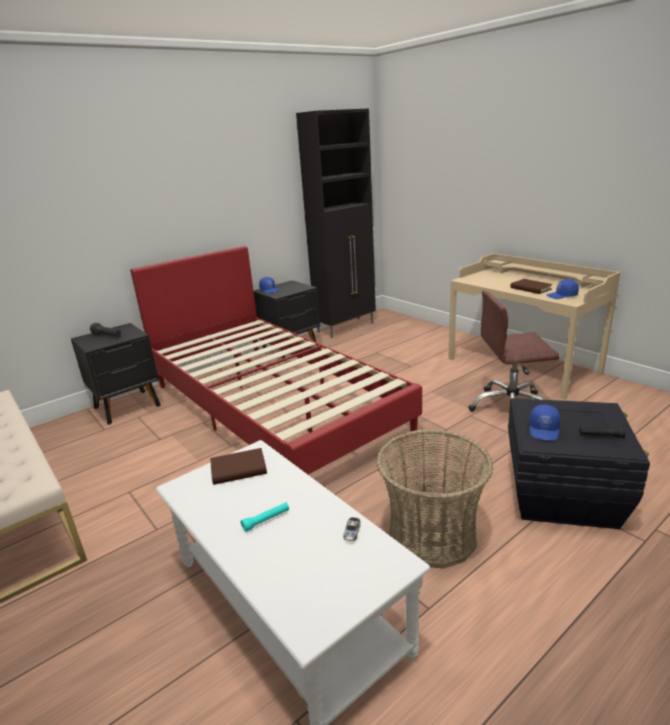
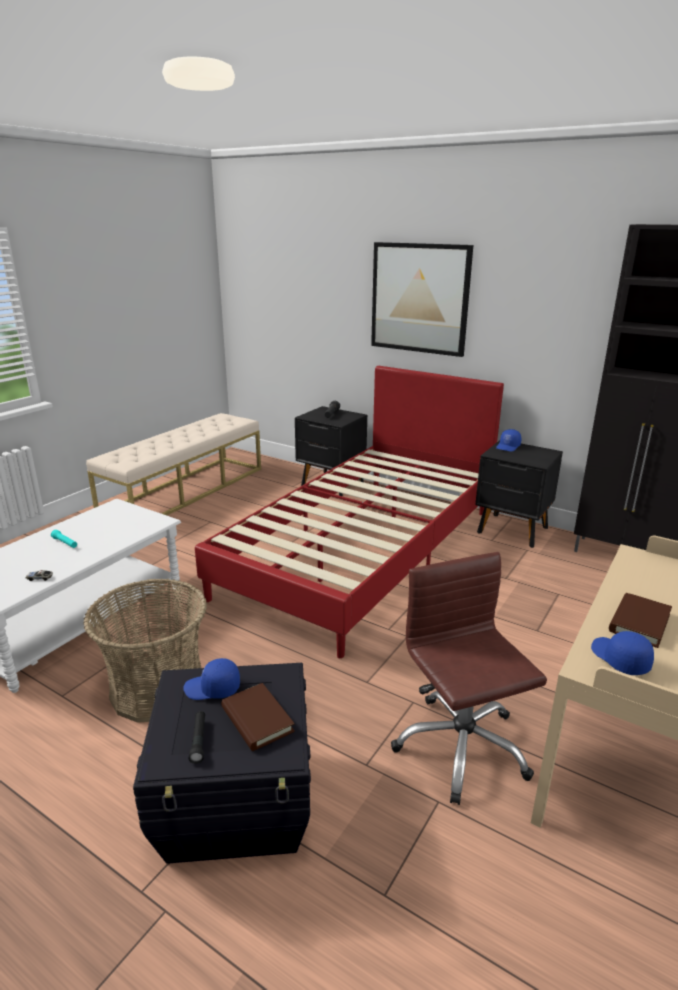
camera: 70 degrees right, 0 degrees up
brown book [210,448,267,485] -> brown book moved to [221,683,295,751]
none -> picture [371,242,473,357]

